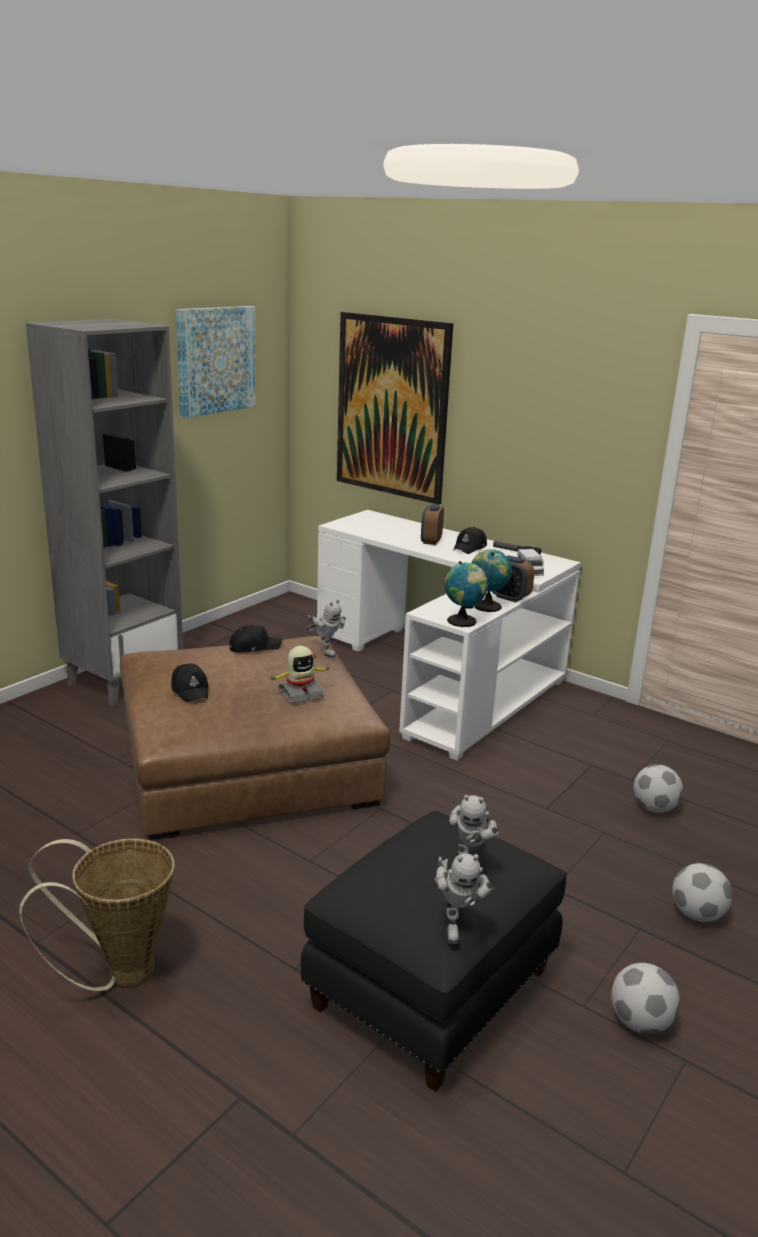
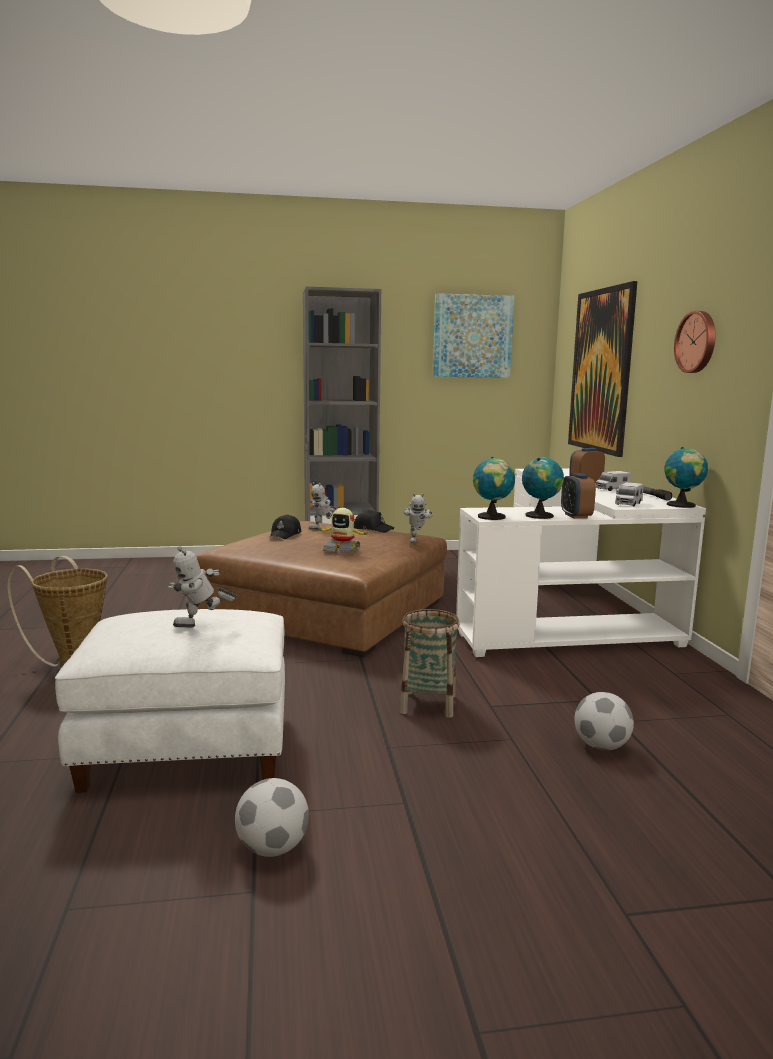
camera: 45 degrees right, 10 degrees down
black ottoman [301,811,567,1092] -> white ottoman [55,609,285,793]
toy robot [434,853,493,944] -> toy robot moved to [309,482,336,530]
black cap [453,527,487,554] -> toy truck [596,471,631,491]
football [672,863,732,922] -> none
none -> basket [400,609,460,718]
none -> globe [664,447,708,508]
none -> wall clock [674,311,716,373]

